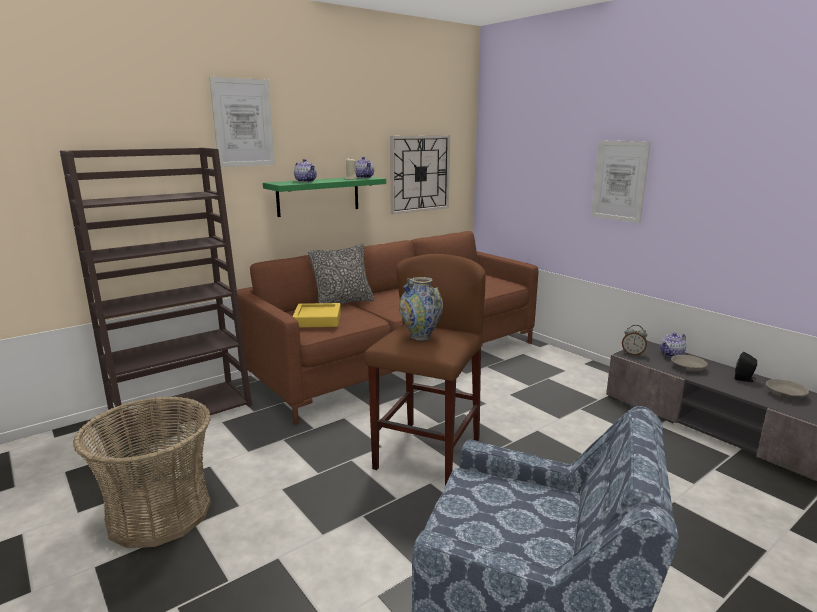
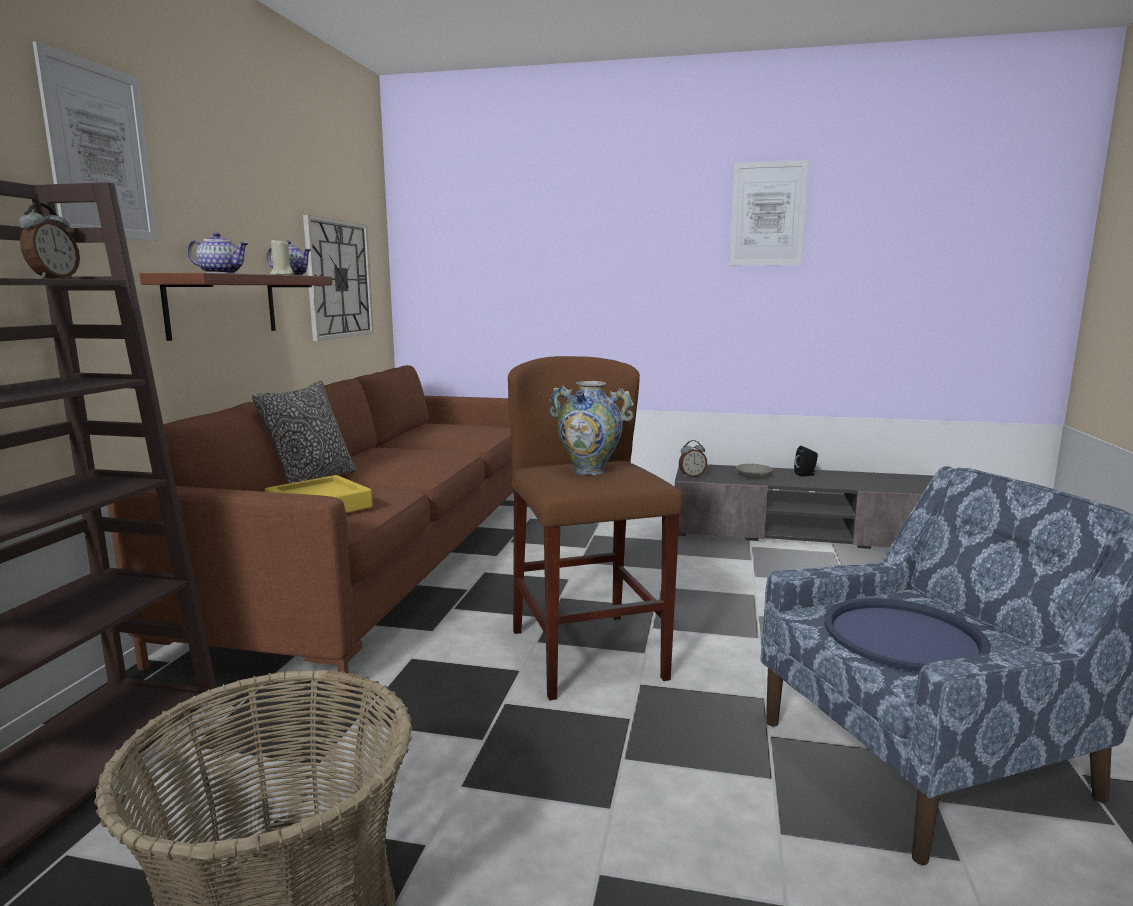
camera: 40 degrees left, 5 degrees down
green shelf [263,177,386,217] -> brown shelf [139,273,332,341]
picture [591,140,651,223] -> picture moved to [729,160,809,266]
teapot [660,333,686,357] -> none
grey bowl [766,379,809,400] -> none
none -> alarm clock [19,203,80,279]
none -> blue tray [824,598,991,672]

